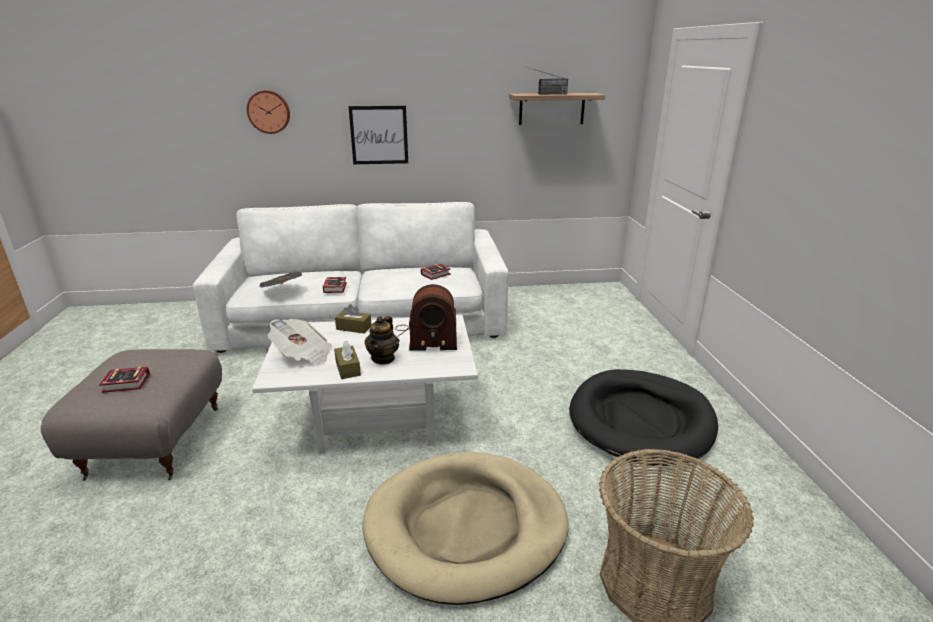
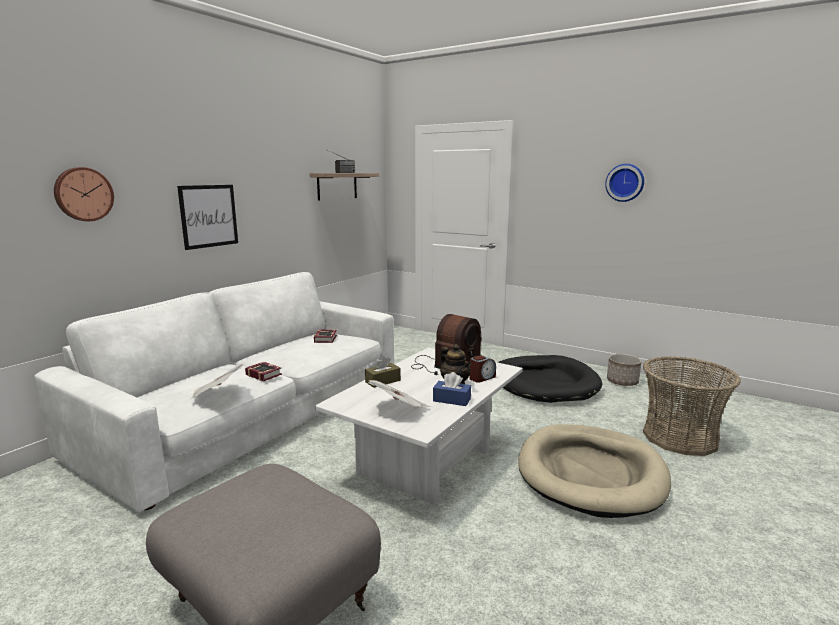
camera: 50 degrees left, 10 degrees down
book [99,367,150,393] -> none
brown tissue box [334,341,361,379] -> blue tissue box [433,372,471,406]
none -> alarm clock [469,355,496,383]
none -> wall clock [605,164,644,202]
none -> planter [607,354,642,386]

